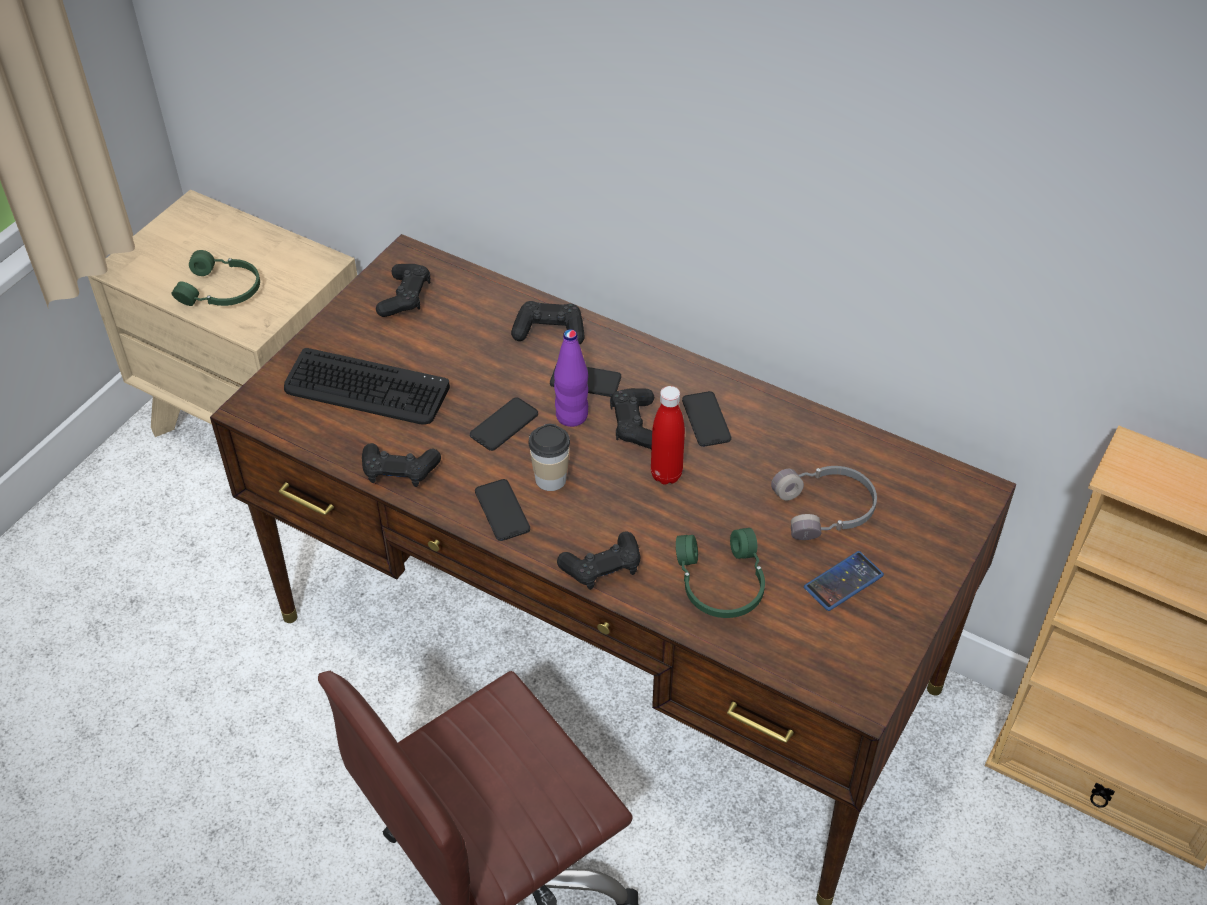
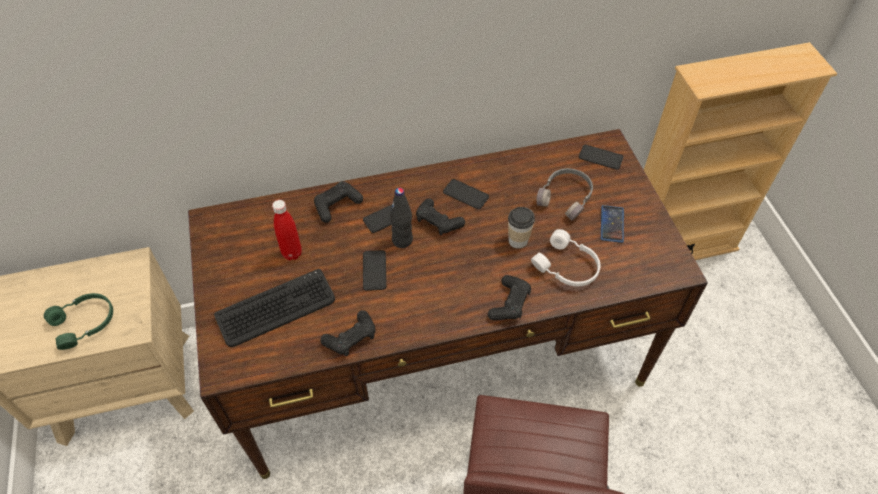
camera: 45 degrees left, 5 degrees up
black game controller [376,264,430,317] -> none
phone [475,479,530,541] -> phone moved to [579,145,623,170]
cup [529,424,570,491] -> cup moved to [508,207,535,249]
purple bottle [554,329,588,427] -> black bottle [390,188,413,248]
red bottle [651,386,685,485] -> red bottle moved to [272,200,302,260]
green headphones [676,528,765,618] -> white headphones [531,229,600,286]

